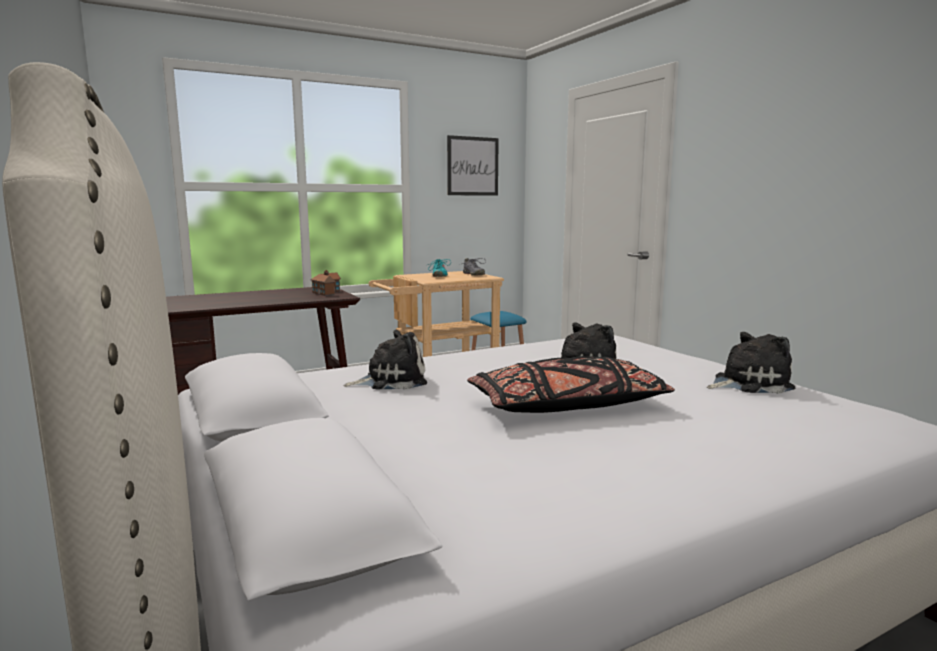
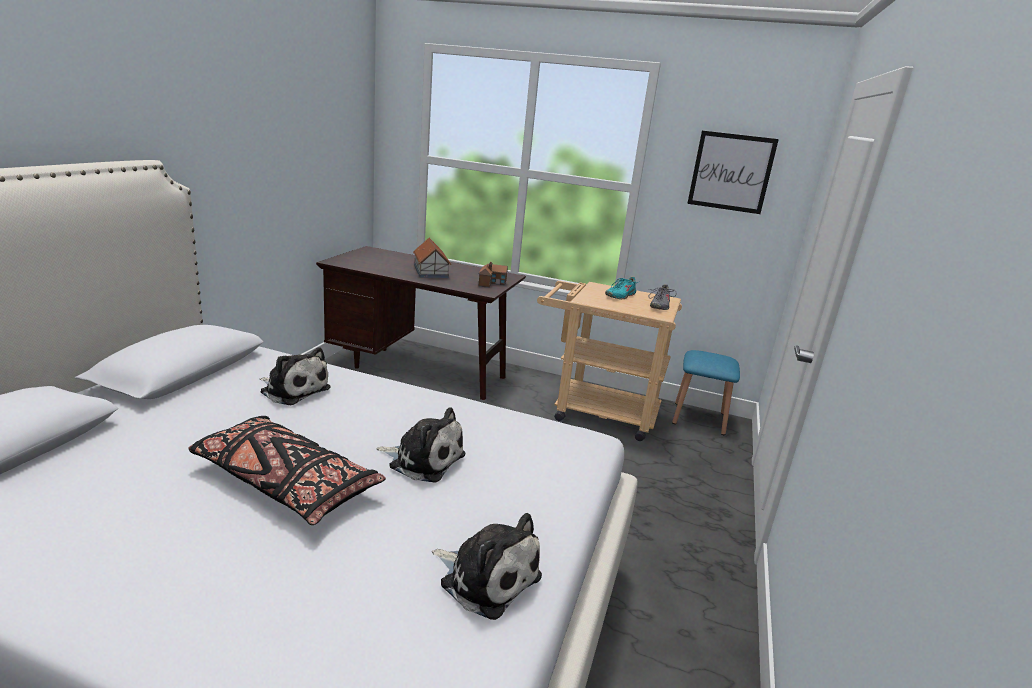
camera: 45 degrees right, 10 degrees up
none -> toy house [413,238,451,278]

